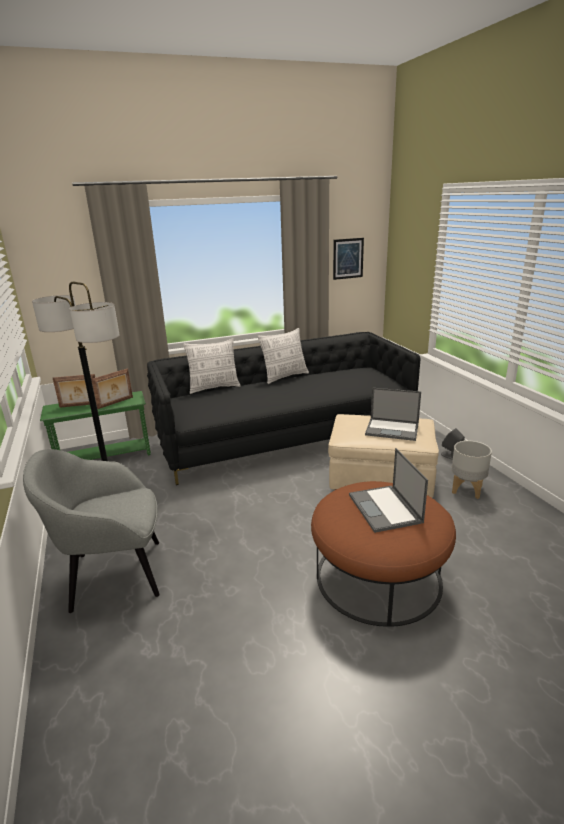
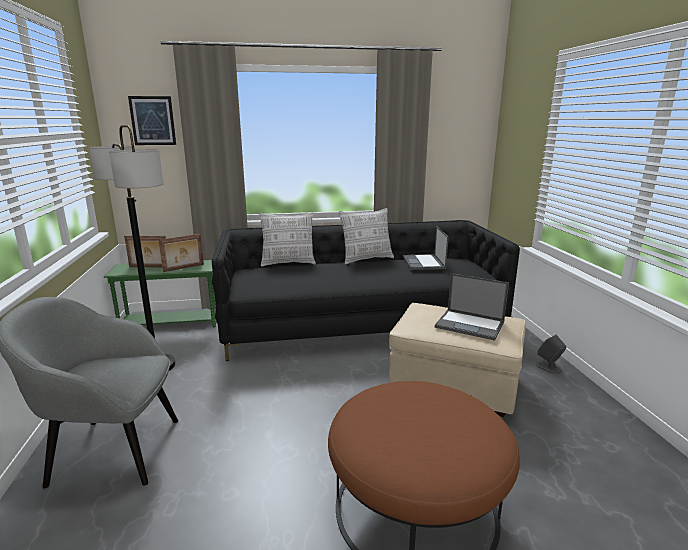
camera: 10 degrees right, 5 degrees down
picture [333,238,364,280] -> picture moved to [128,96,176,145]
laptop [349,448,428,533] -> laptop moved to [403,226,449,270]
grey planter [452,441,492,499] -> none

